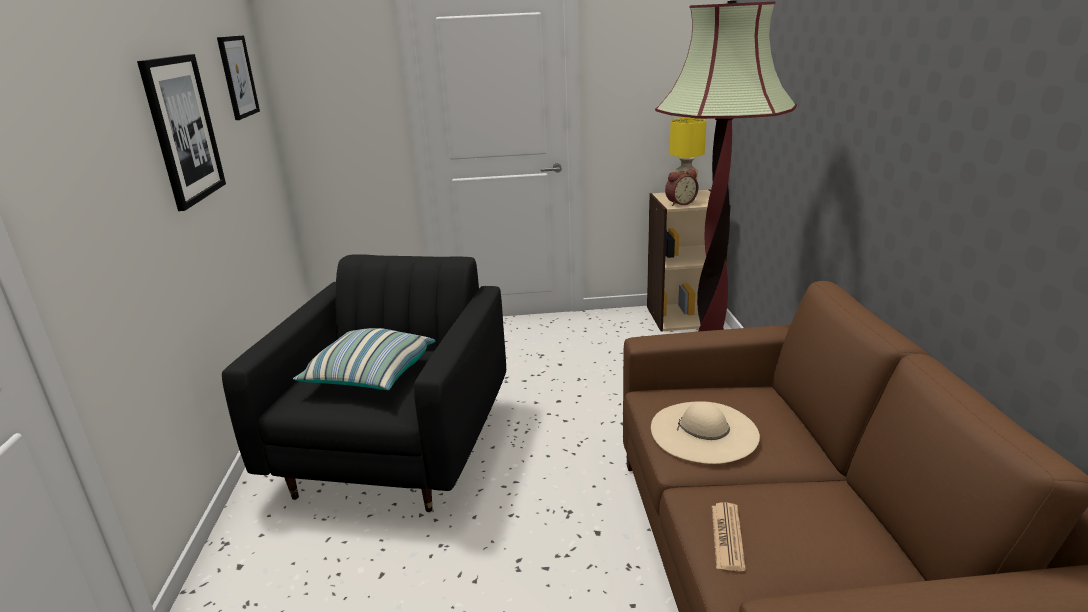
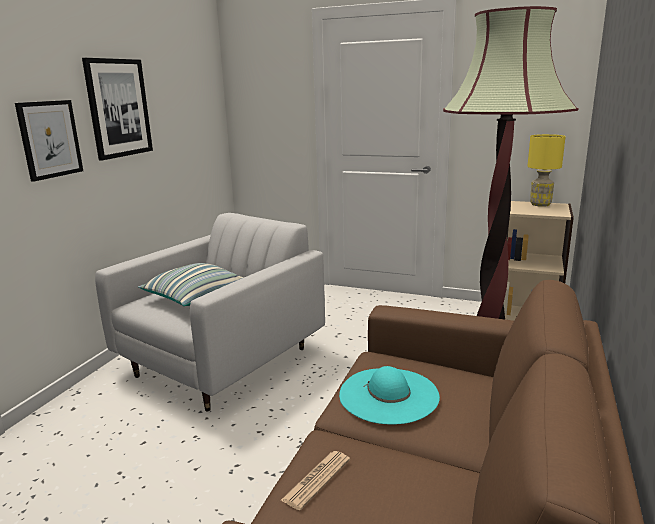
camera: 25 degrees right, 5 degrees down
picture [217,35,260,120] -> picture moved to [15,100,83,182]
black armchair [222,254,506,512] -> white armchair [95,213,325,412]
beige hat [651,401,760,464] -> turquoise hat [339,366,440,424]
alarm clock [665,169,699,206] -> none

